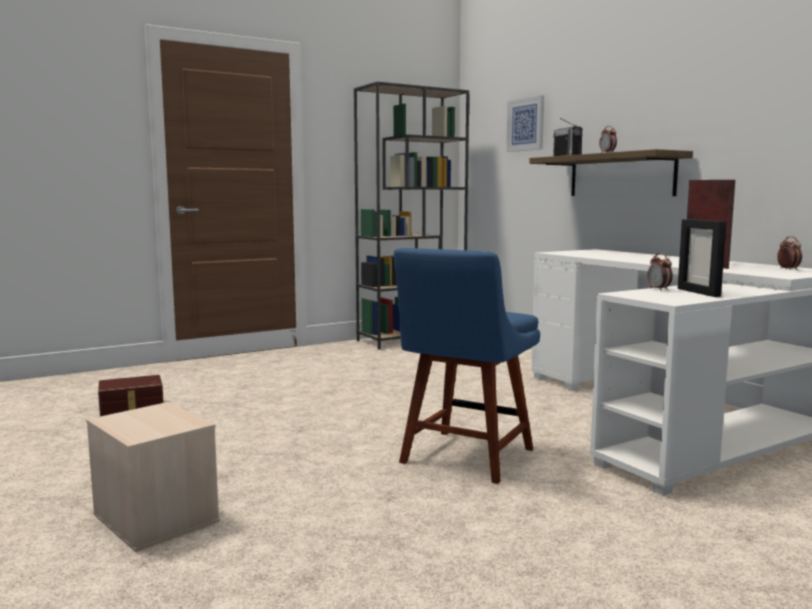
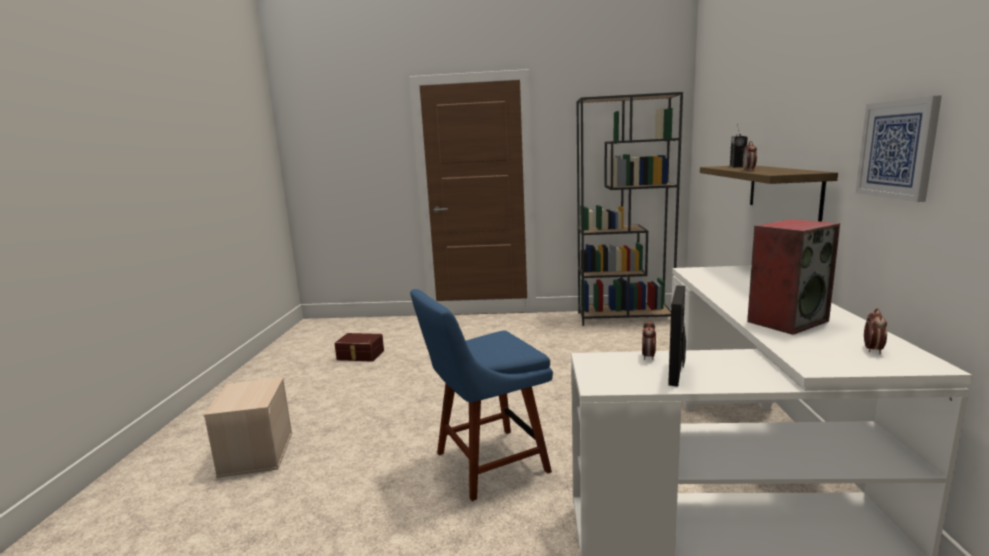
camera: 35 degrees right, 5 degrees up
picture [506,95,544,152] -> picture moved to [856,95,942,202]

